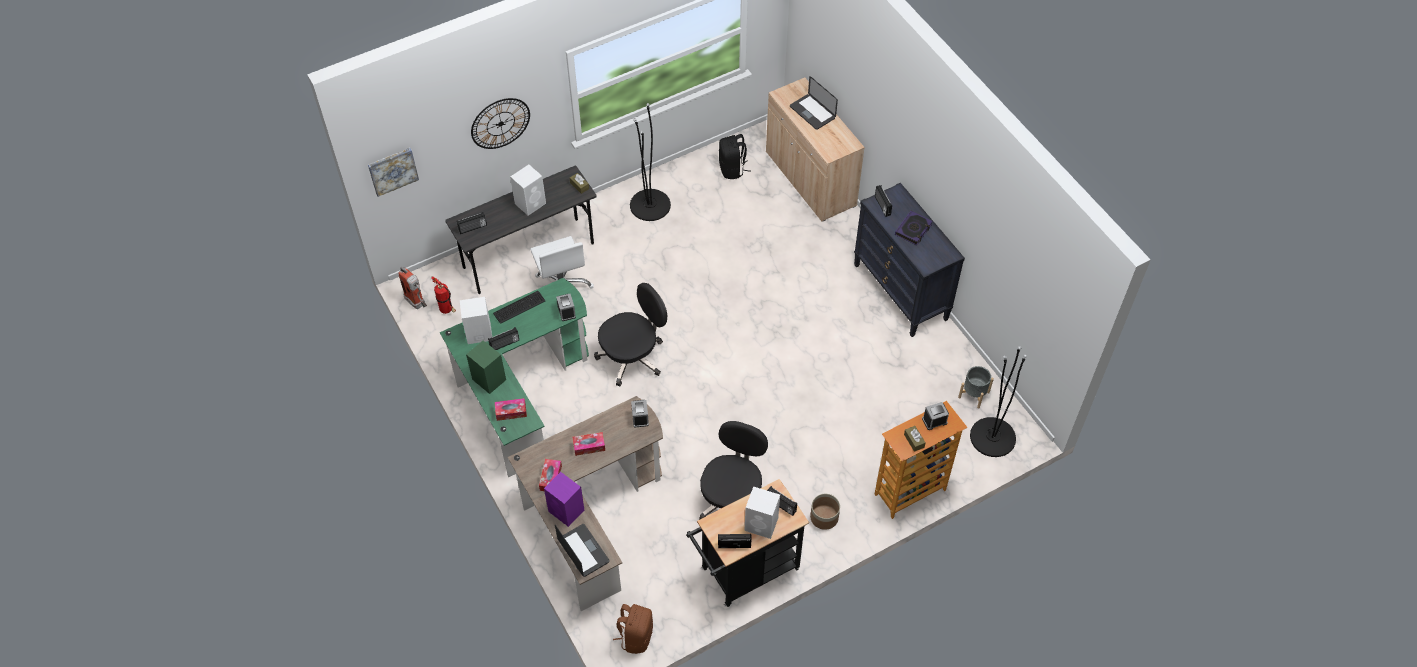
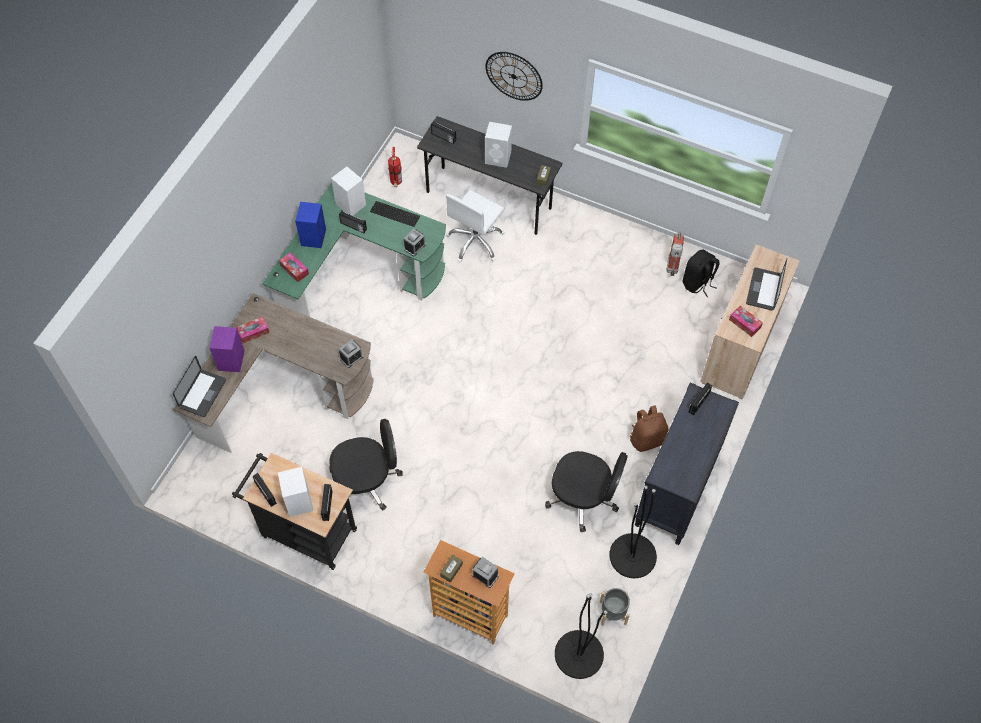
camera: 55 degrees right, 5 degrees up
picture [368,148,419,197] -> none
fire extinguisher [398,267,427,309] -> fire extinguisher moved to [667,232,684,276]
green speaker [466,340,506,394] -> blue speaker [295,202,326,248]
tissue box [572,432,605,456] -> tissue box moved to [729,306,763,337]
black office chair [594,283,667,387] -> black office chair moved to [545,451,628,532]
brown backpack [613,604,653,654] -> brown backpack moved to [630,405,669,452]
black floor lamp [630,103,671,221] -> black floor lamp moved to [609,486,657,578]
planter [810,494,840,530] -> none
book [895,211,933,245] -> none

